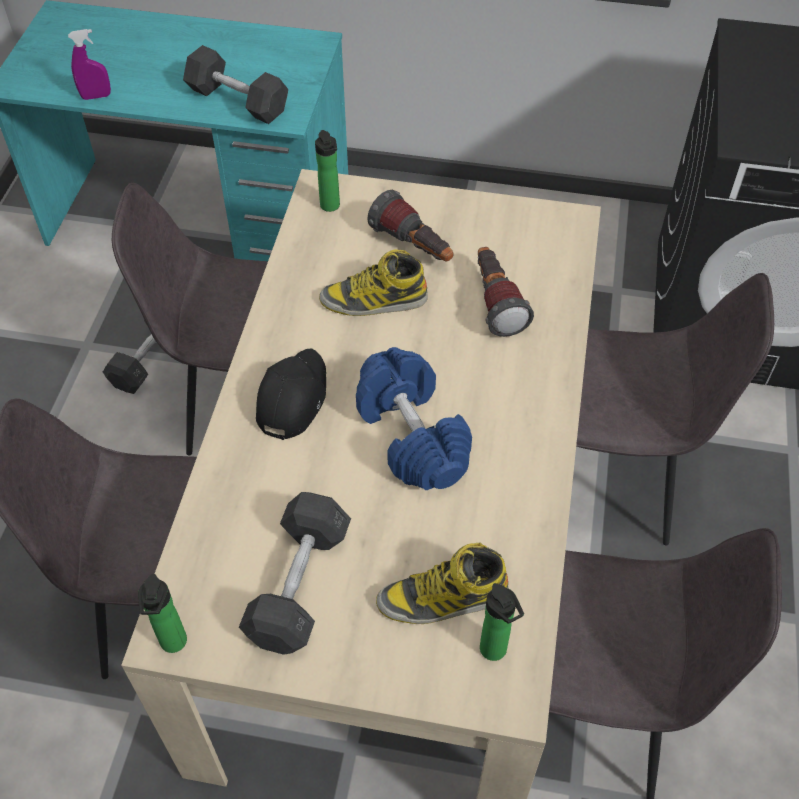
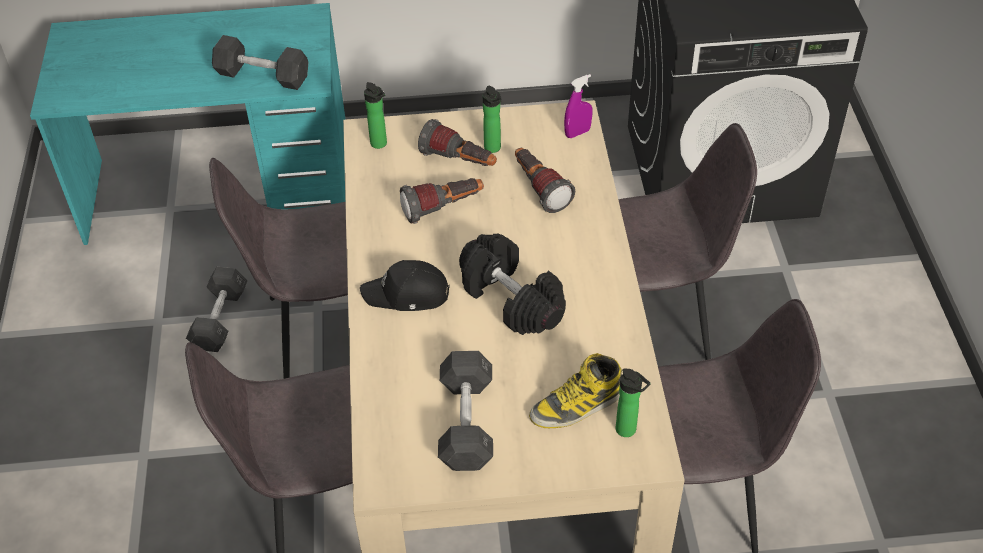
camera: 15 degrees left, 5 degrees down
purple spray bottle [68,29,111,100] -> purple spray bottle moved to [564,74,592,138]
bottle [138,574,187,653] -> bottle moved to [483,86,501,153]
black cap [256,349,326,440] -> black cap turned 90 degrees counterclockwise [360,260,450,311]
boot [319,249,428,316] -> flashlight [400,178,484,224]
blue dumbbell [356,347,472,490] -> black dumbbell [459,234,566,335]

